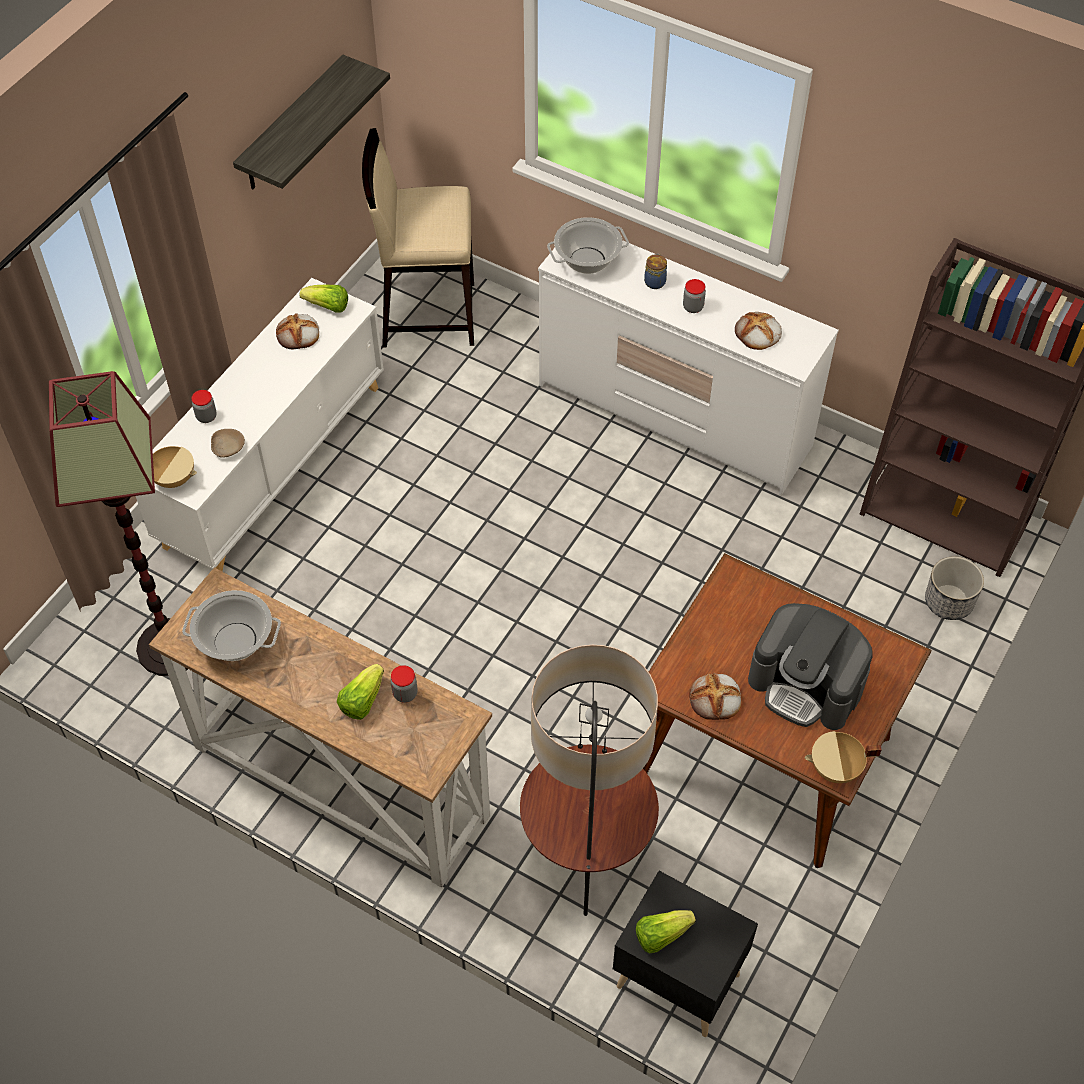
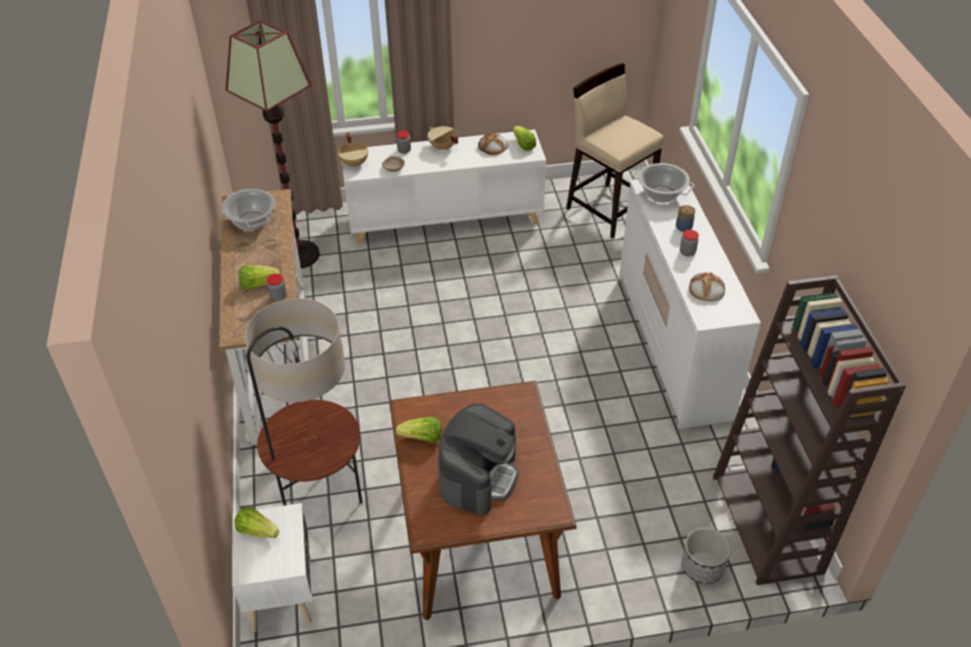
camera: 50 degrees right, 10 degrees down
shelf [233,55,390,190] -> none
black nightstand [613,871,758,1037] -> white nightstand [232,503,312,632]
bread [689,673,741,720] -> lettuce [396,417,441,443]
coffee machine [748,603,873,730] -> coffee machine turned 150 degrees counterclockwise [438,403,518,515]
beige cooking pot [805,731,882,783] -> beige cooking pot moved to [428,126,458,150]

